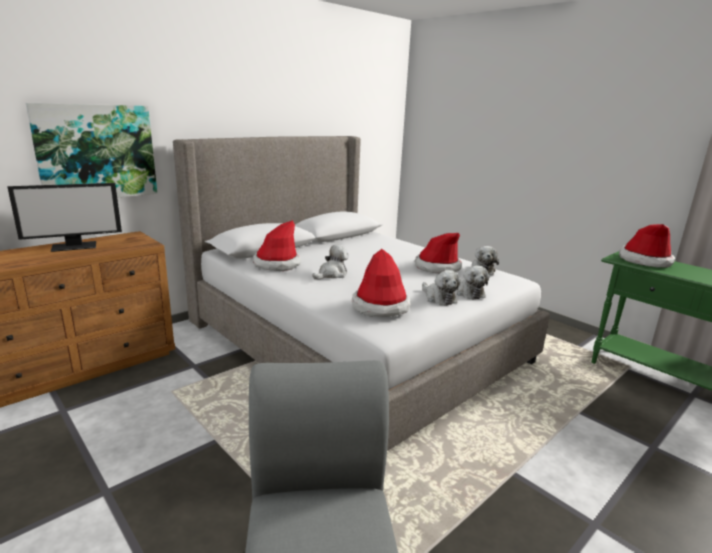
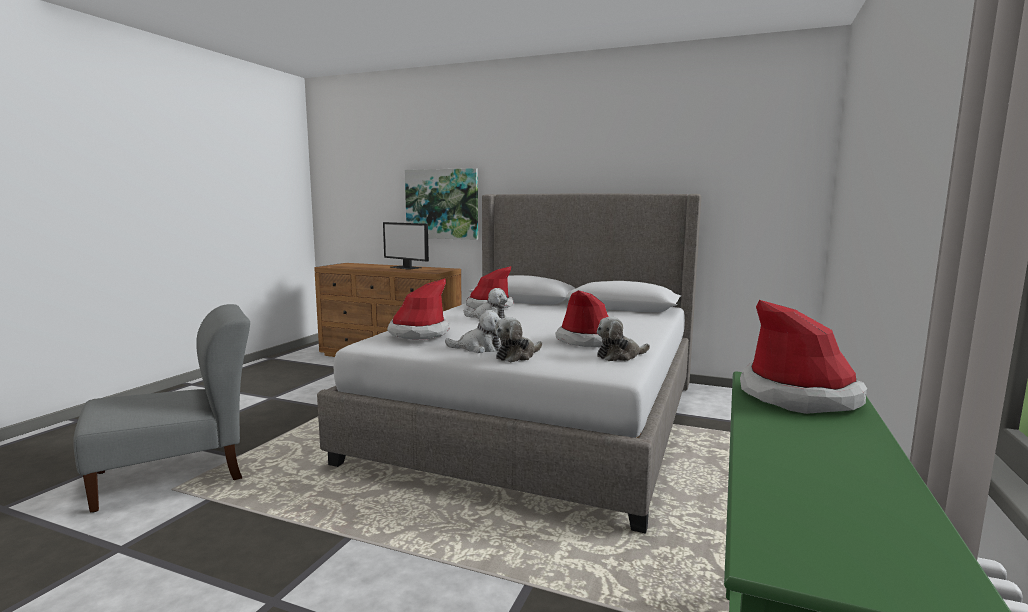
camera: 65 degrees right, 10 degrees down
plush toy [422,270,461,306] -> plush toy turned 120 degrees counterclockwise [445,310,501,353]

